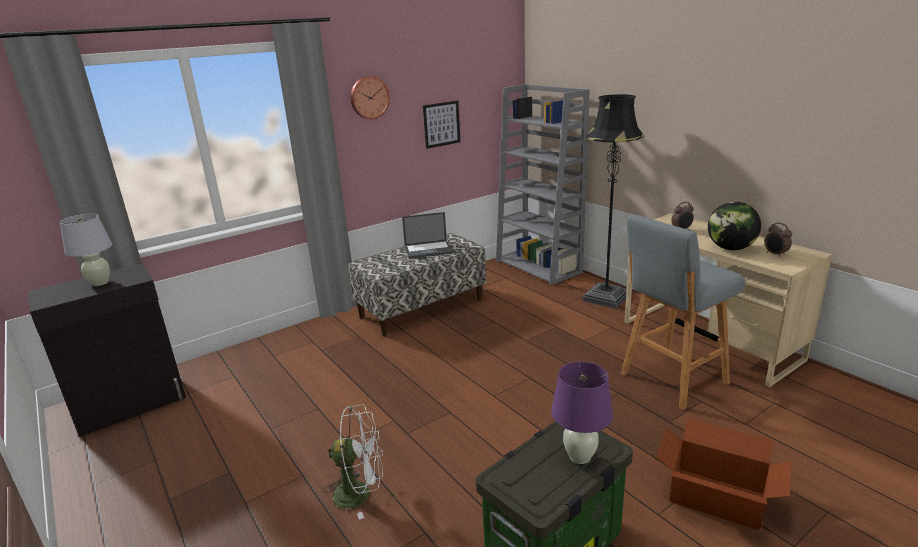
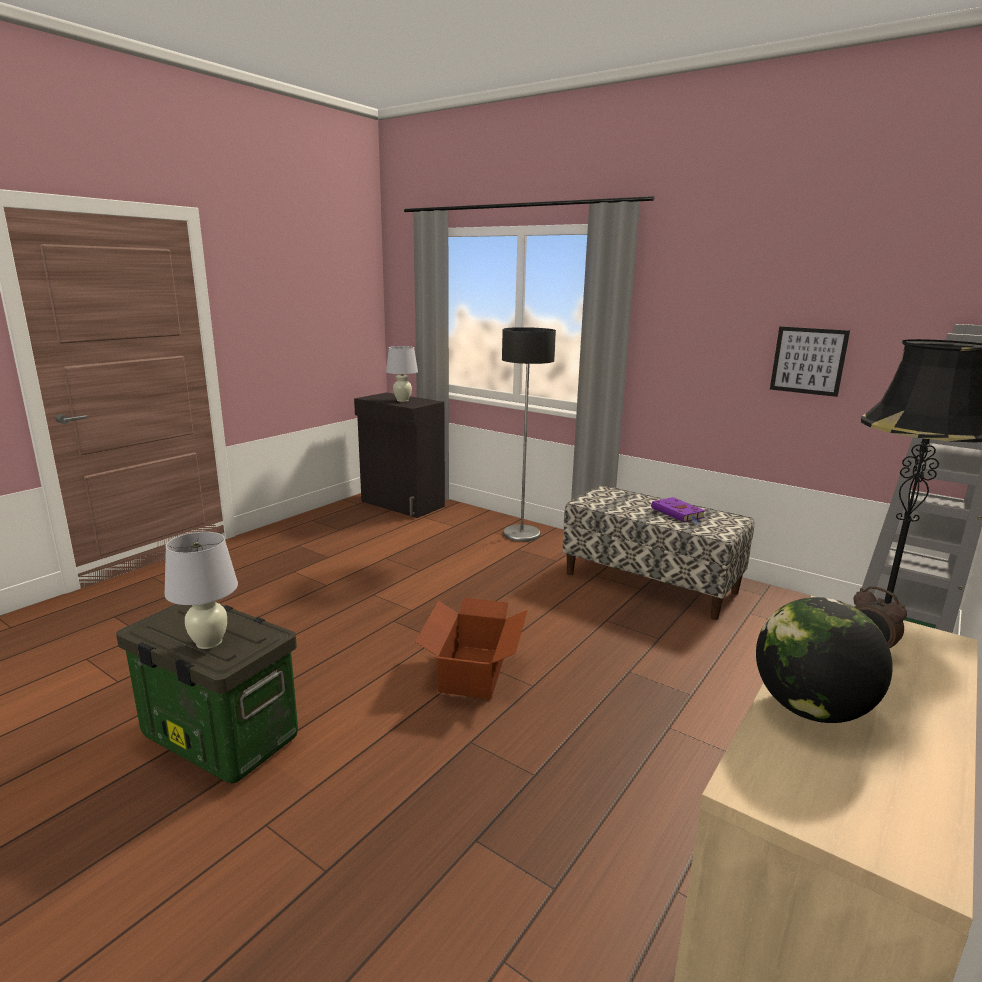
camera: 70 degrees right, 5 degrees down
white fan [323,404,383,520] -> none
wall clock [351,76,390,119] -> none
laptop [402,212,452,259] -> purple book [651,497,706,524]
purple table lamp [551,362,613,464] -> white table lamp [165,532,238,649]
grey stool [621,214,745,410] -> none
cardboard box [656,418,792,530] -> cardboard box moved to [415,598,528,699]
alarm clock [765,223,792,257] -> none
none -> floor lamp [502,327,556,542]

